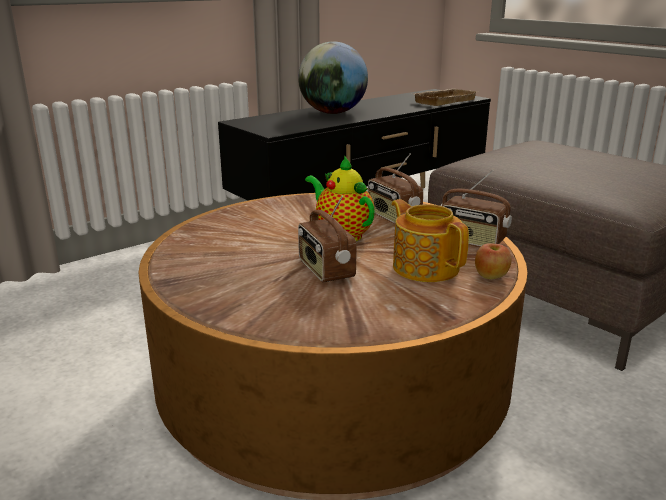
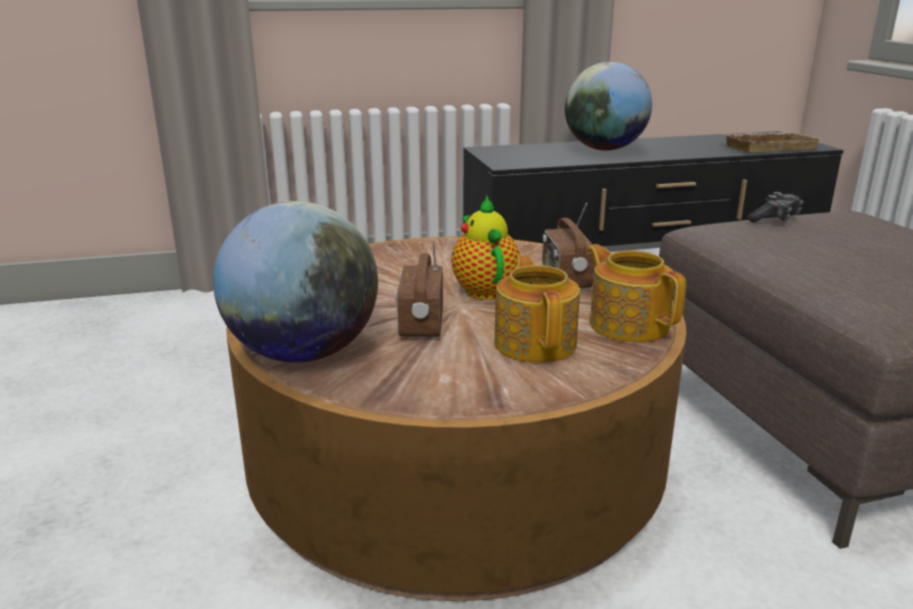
camera: 25 degrees right, 0 degrees up
radio [440,170,512,247] -> teapot [587,244,686,342]
apple [475,243,511,279] -> none
none -> globe [213,201,378,363]
none -> game controller [747,192,803,223]

